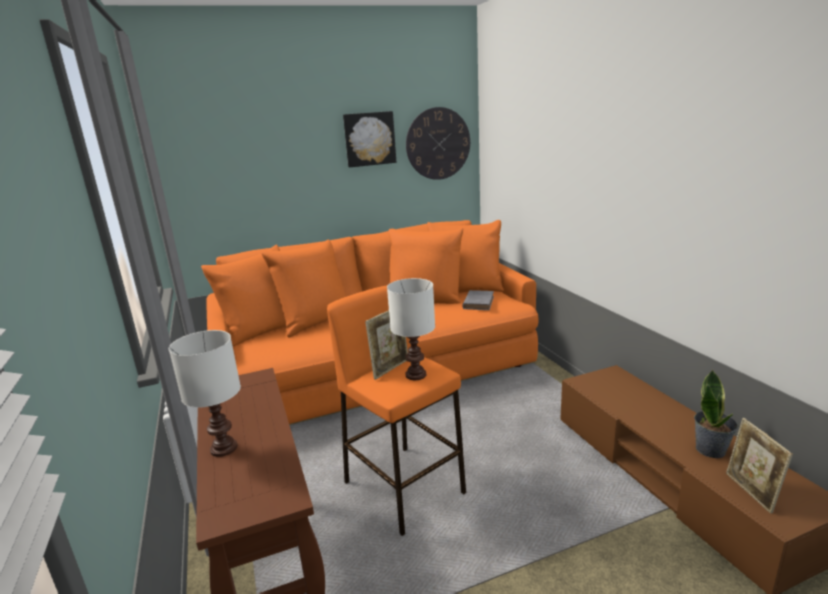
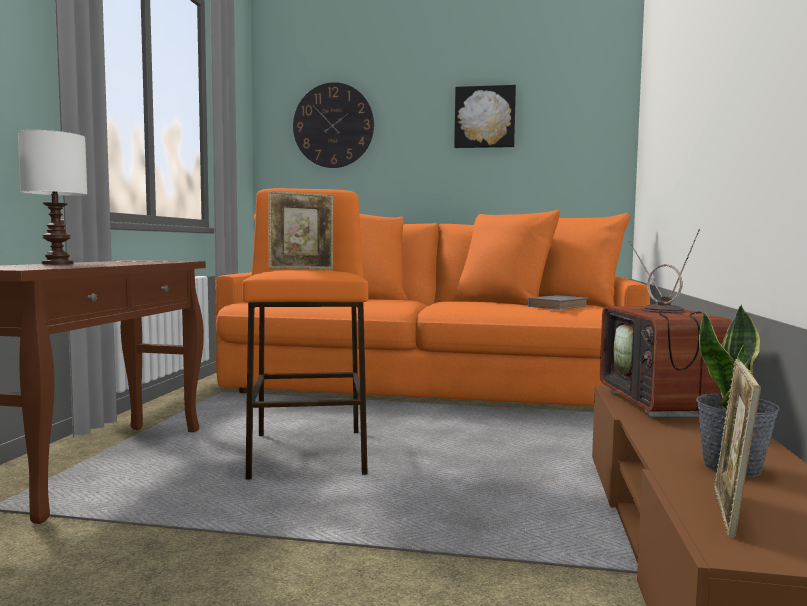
camera: 30 degrees right, 15 degrees down
white table lamp [387,278,435,380] -> none
wall clock [406,107,470,180] -> wall clock moved to [293,82,374,168]
none -> television [600,229,732,417]

